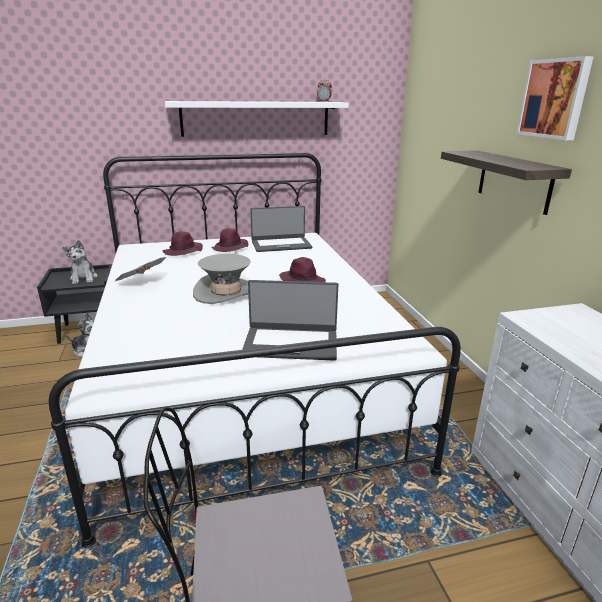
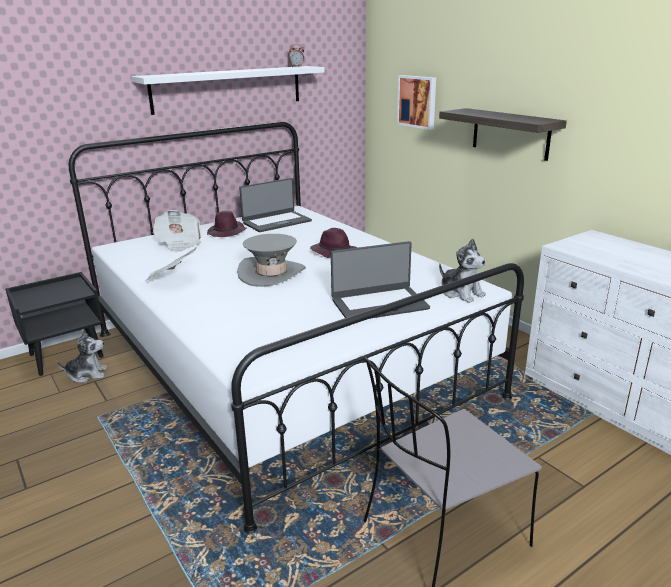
camera: 20 degrees left, 0 degrees up
plush toy [62,240,98,284] -> plush toy moved to [439,238,486,303]
purple hat [162,231,203,256] -> newspaper [153,210,201,252]
picture [516,56,594,140] -> picture moved to [397,75,436,130]

